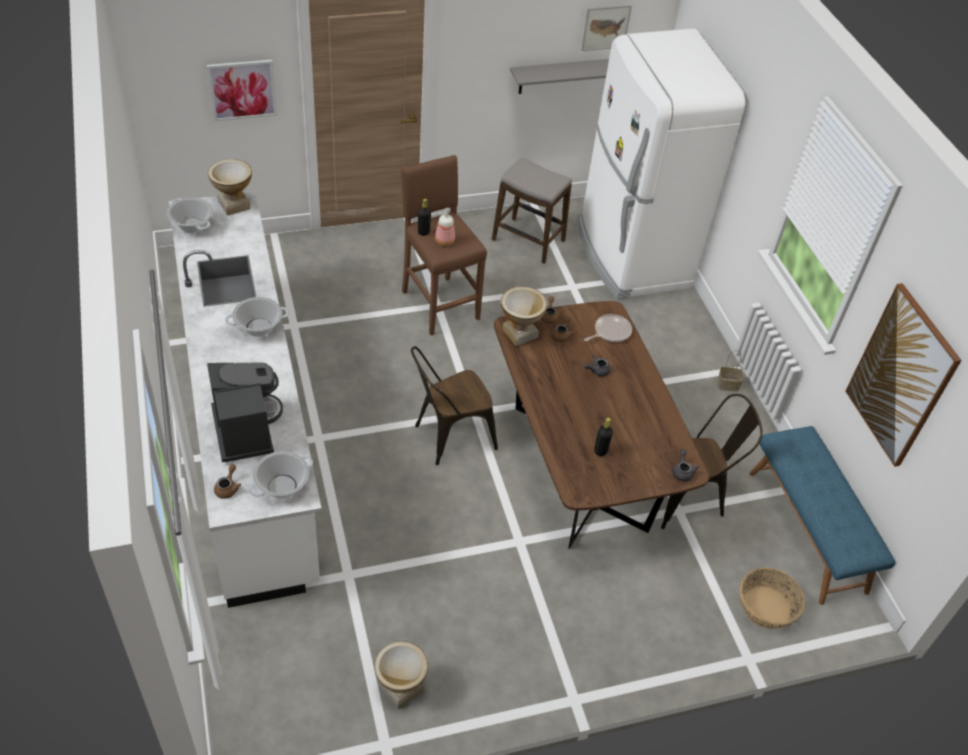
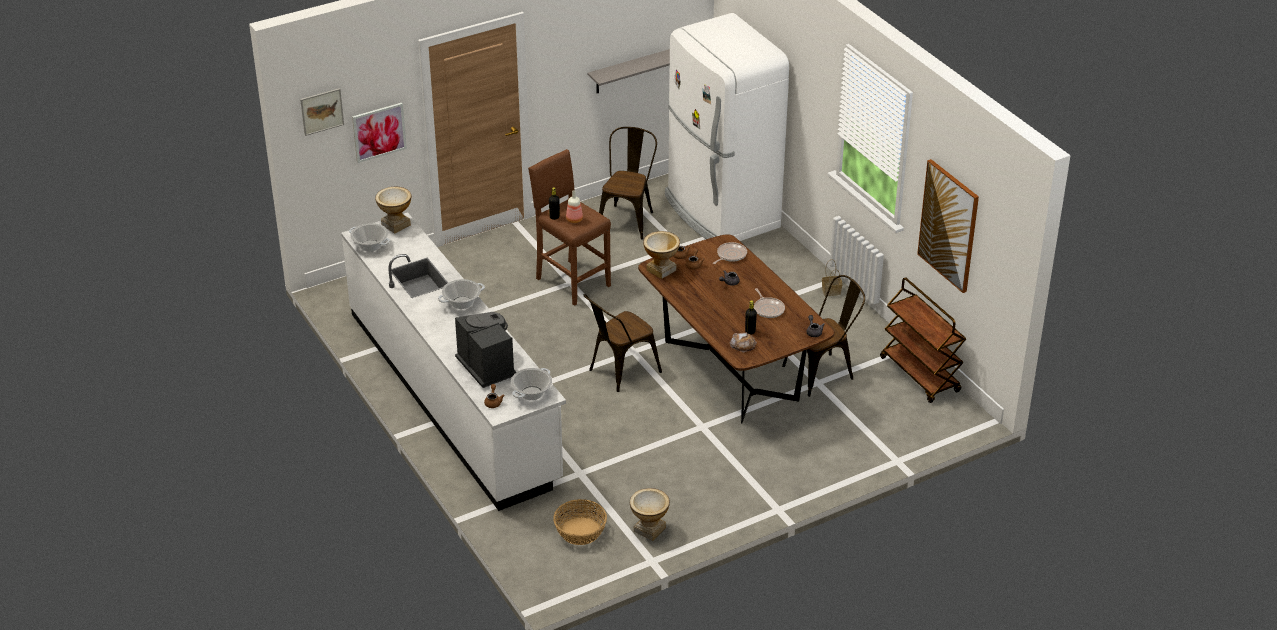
camera: 10 degrees left, 10 degrees down
stool [492,158,572,264] -> brown chair [599,127,657,240]
picture [581,5,632,51] -> picture moved to [300,88,344,136]
basket [740,568,805,629] -> basket moved to [553,499,607,545]
blue bench [750,426,896,605] -> brown cart [880,277,966,403]
none -> bread [730,332,757,353]
none -> frying pan [754,288,785,318]

